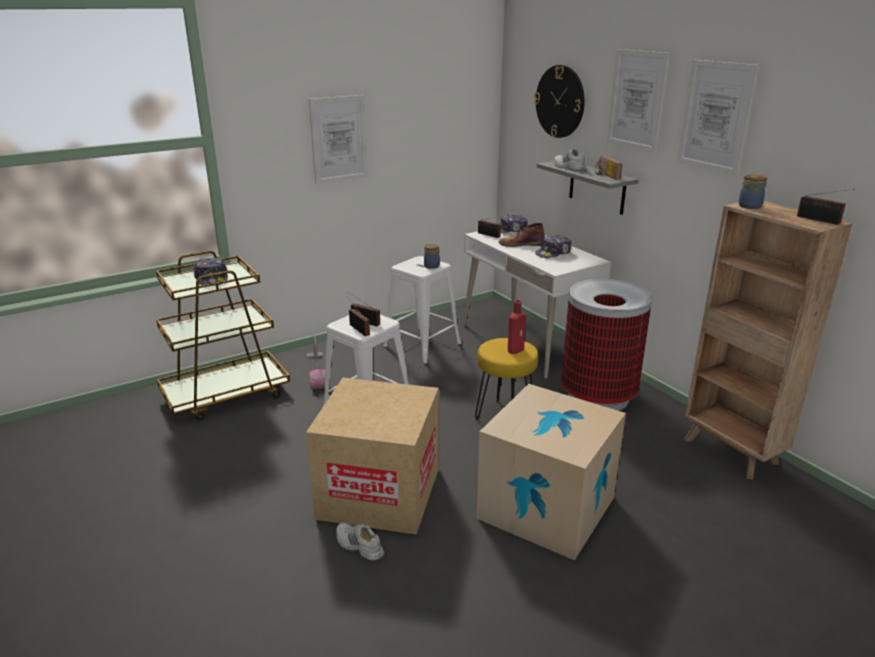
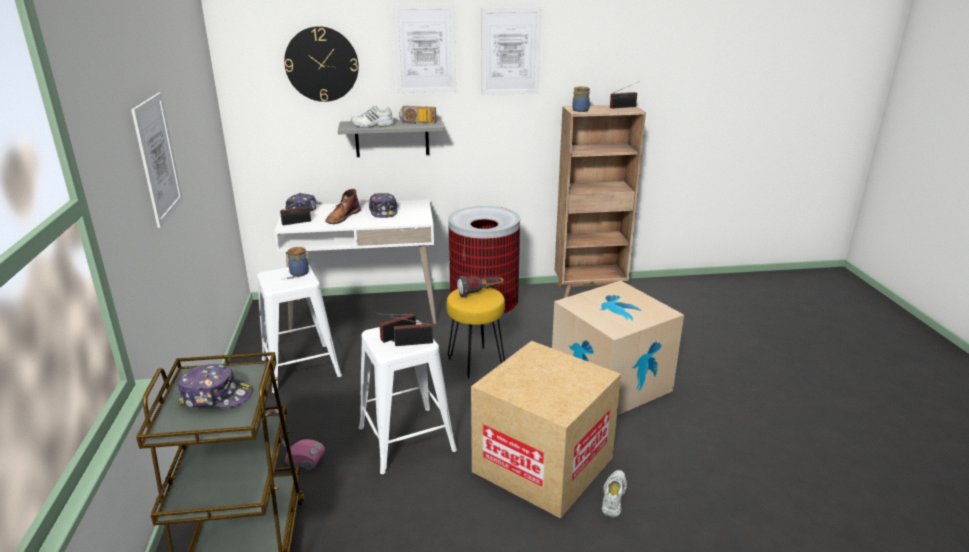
camera: 65 degrees left, 0 degrees up
white shoe [336,523,384,561] -> white shoe turned 135 degrees clockwise [602,470,627,518]
red bottle [508,300,526,354] -> flashlight [457,276,504,297]

